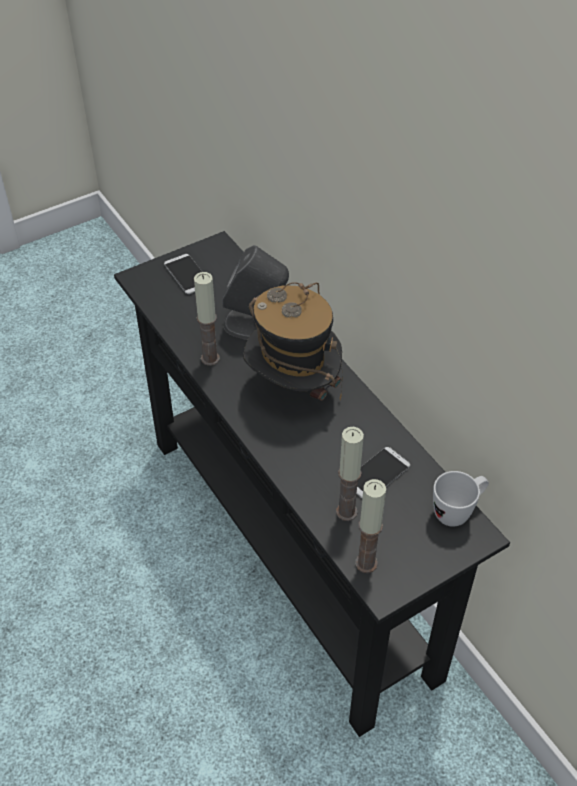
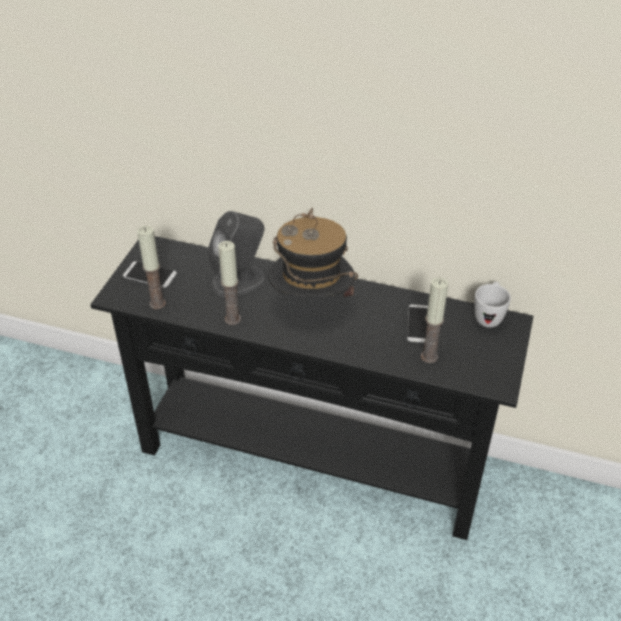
camera: 40 degrees left, 5 degrees down
candle [355,479,386,573] -> candle moved to [137,226,166,309]

